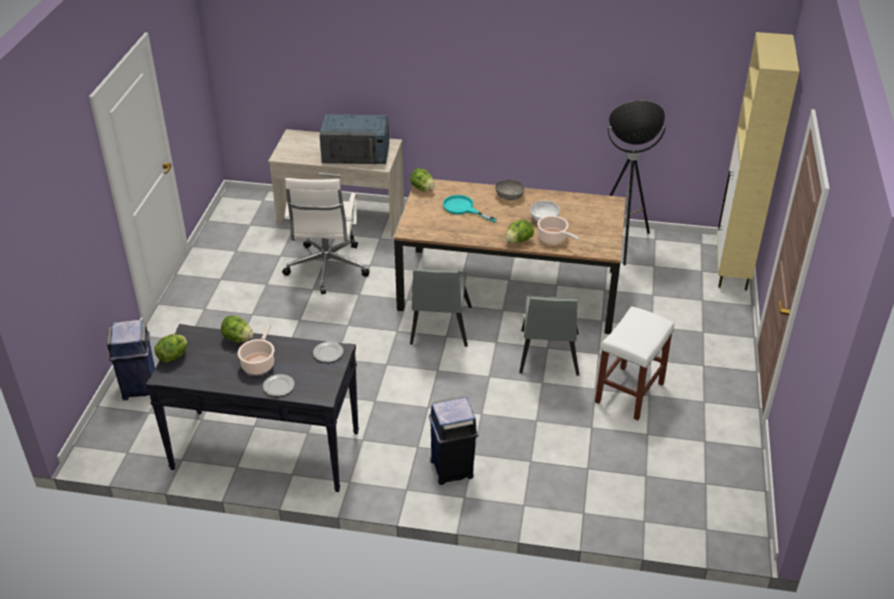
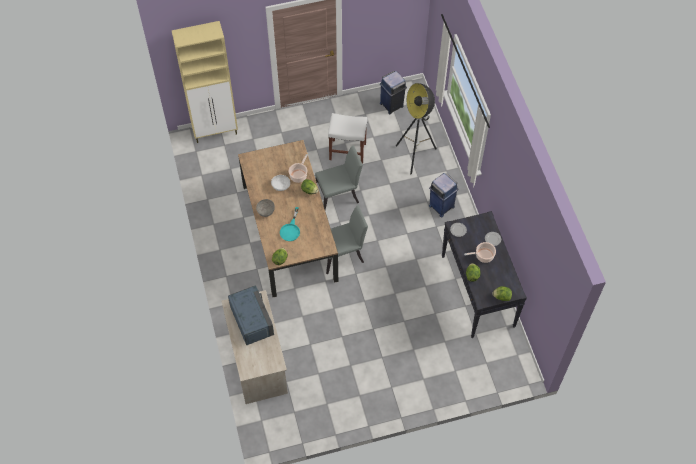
camera: 115 degrees left, 20 degrees up
blue trash can [107,320,155,400] -> blue trash can moved to [380,71,407,114]
white office chair [282,178,369,294] -> none
floor lamp [607,101,666,265] -> floor lamp moved to [396,83,437,175]

